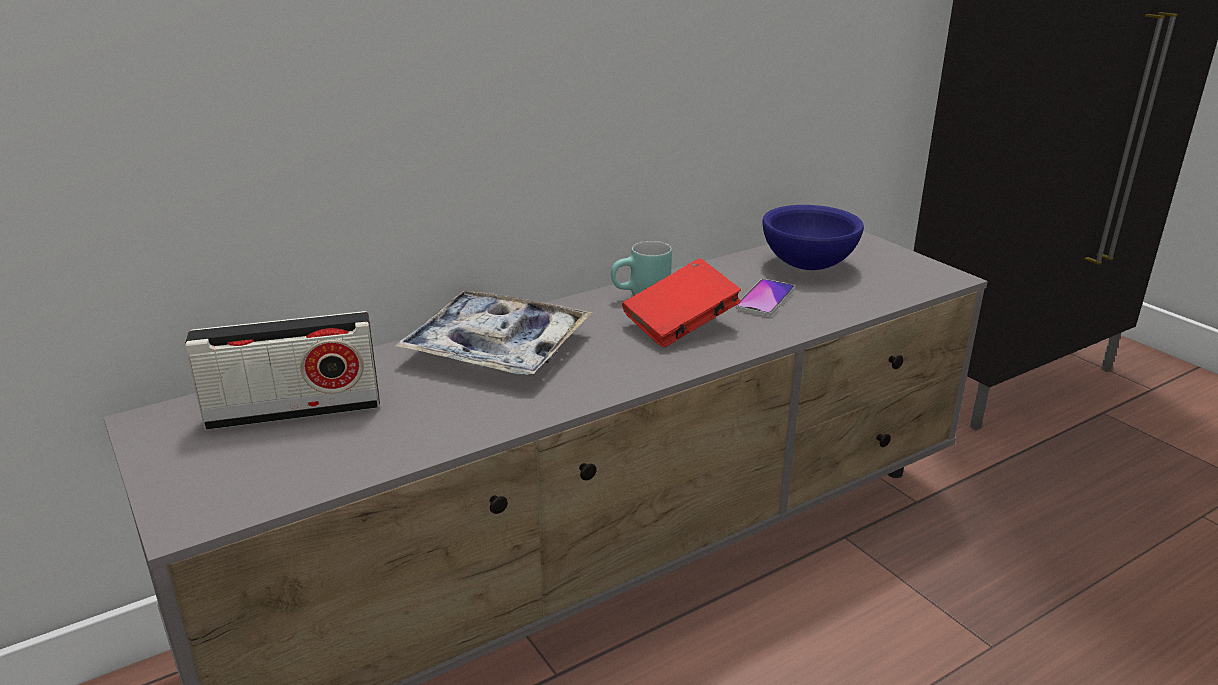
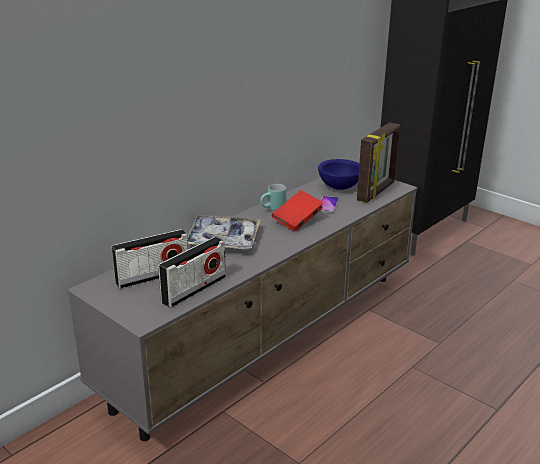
camera: 15 degrees left, 0 degrees up
none -> radio [158,237,226,308]
none -> picture frame [357,122,400,203]

